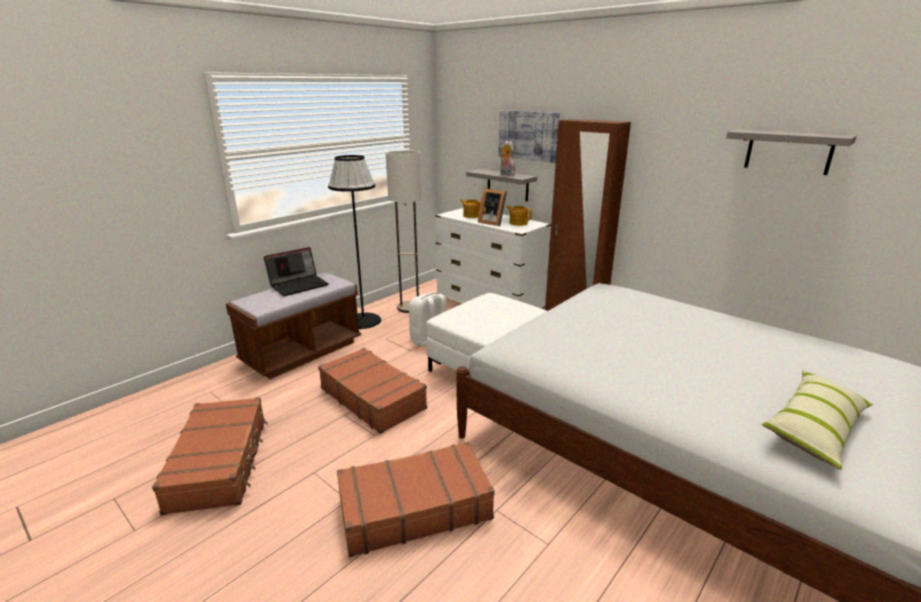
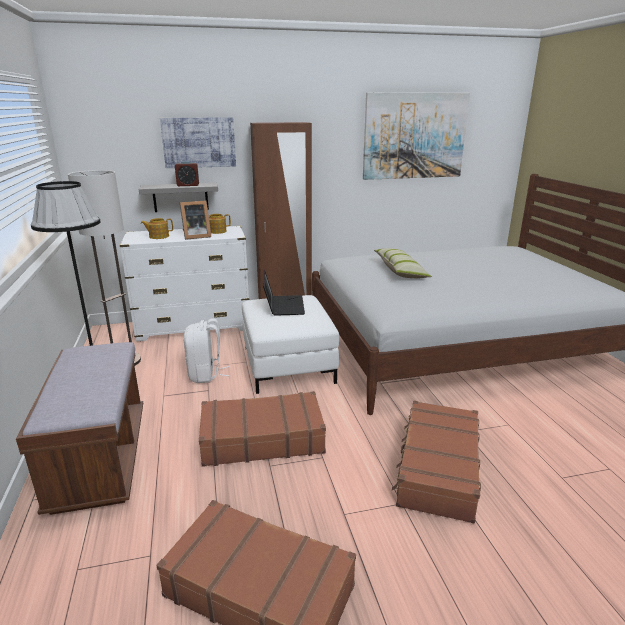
camera: 55 degrees left, 0 degrees up
laptop [264,247,329,296] -> laptop moved to [263,270,305,316]
plush toy [500,141,515,176] -> alarm clock [175,161,199,186]
grey shelf [726,129,857,175] -> picture [363,92,470,180]
pillow [761,370,873,470] -> pillow moved to [374,248,432,278]

